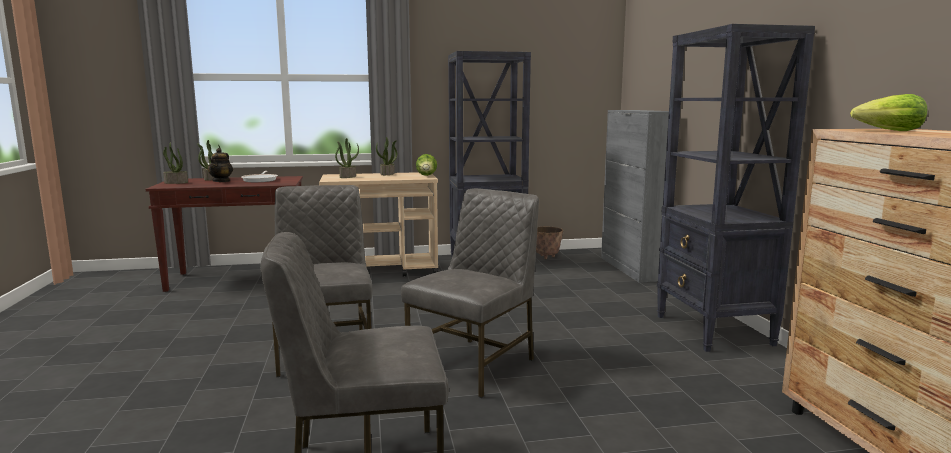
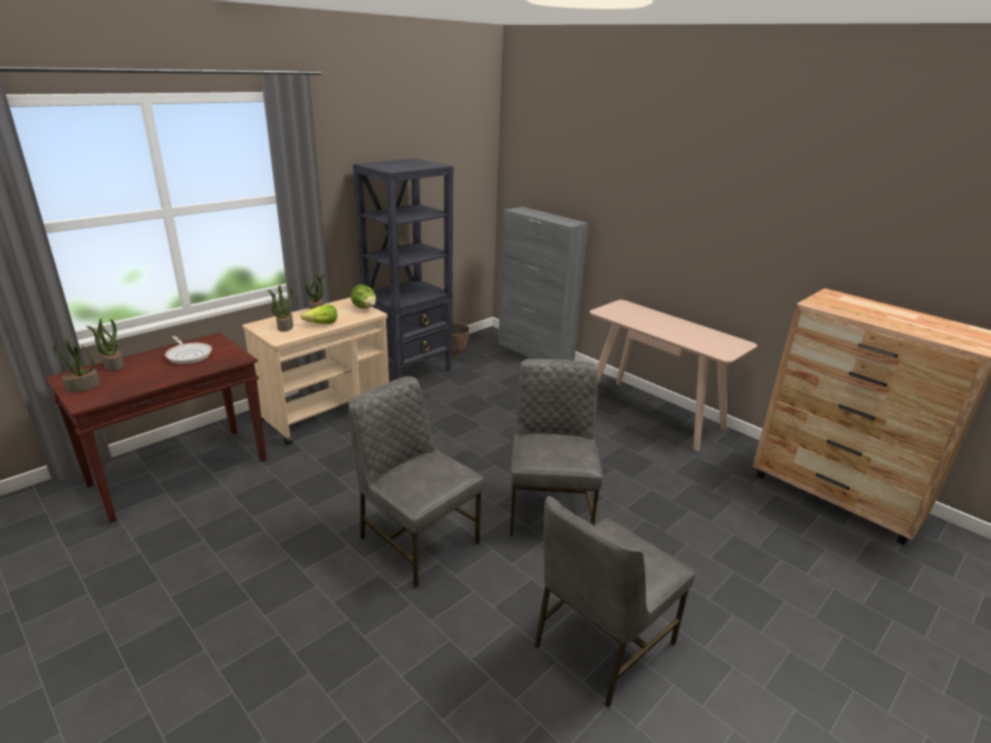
camera: 35 degrees left, 15 degrees up
teapot [208,148,233,182] -> none
black bookcase [657,24,815,352] -> beige console table [590,300,757,451]
lettuce [850,94,927,131] -> lettuce moved to [301,305,337,324]

